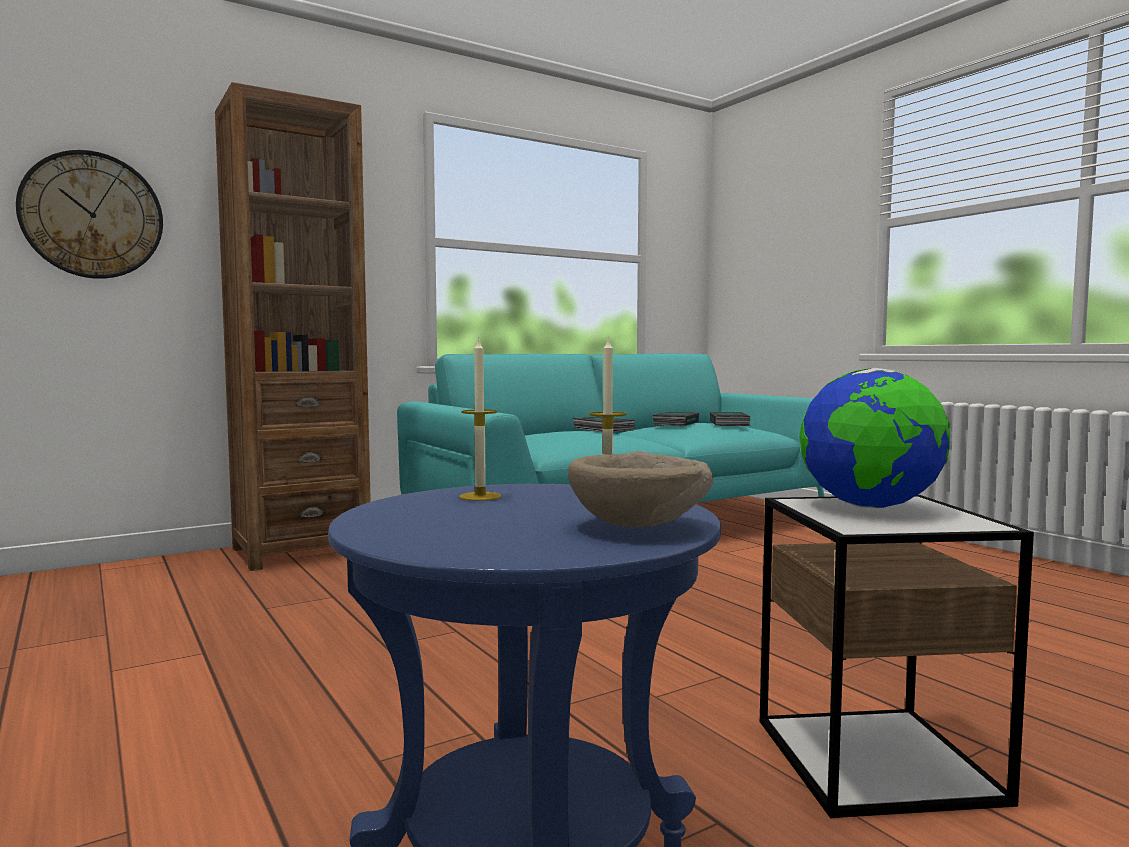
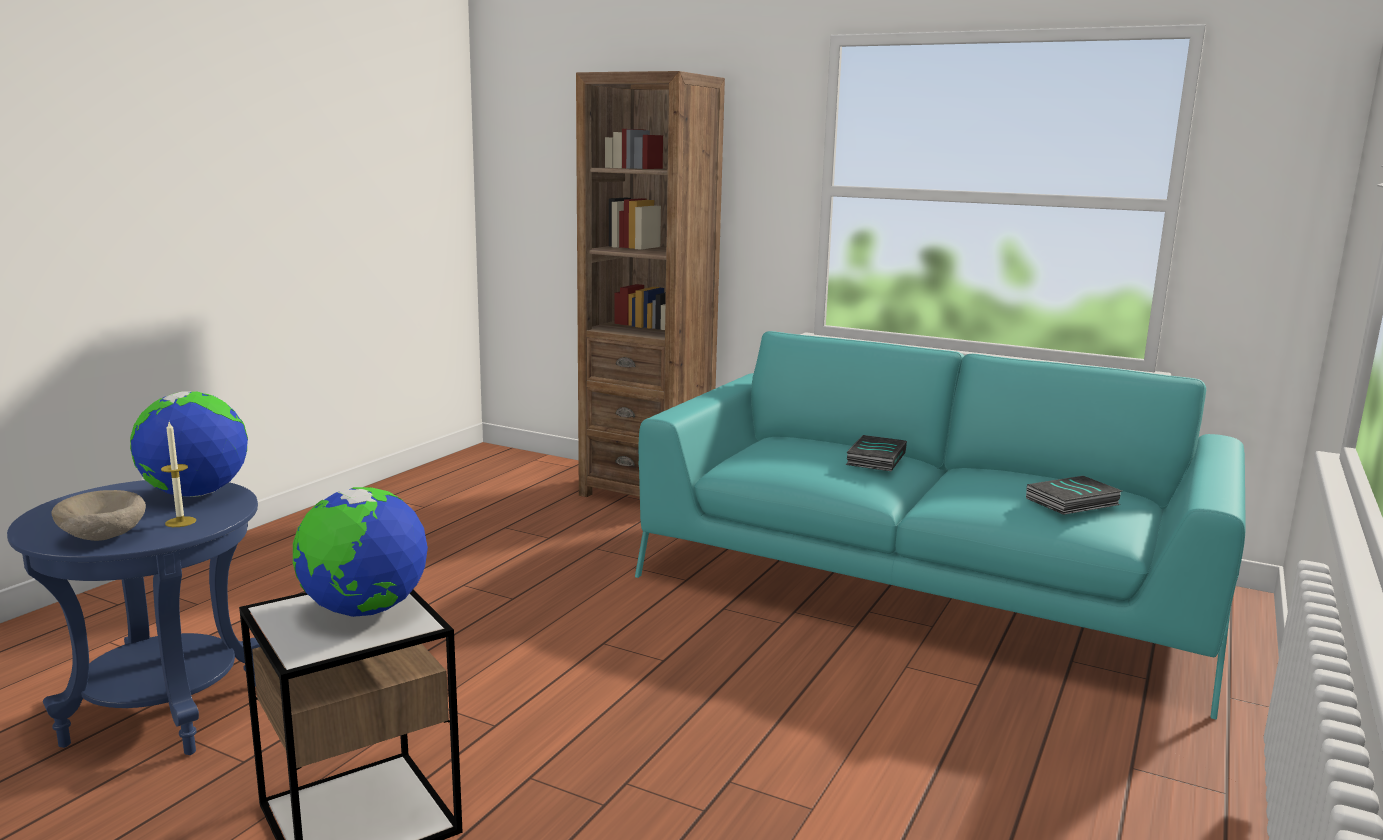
camera: 60 degrees right, 10 degrees up
wall clock [16,150,163,279] -> none
candle [459,337,502,501] -> globe [130,391,248,497]
book [652,412,699,426] -> none

